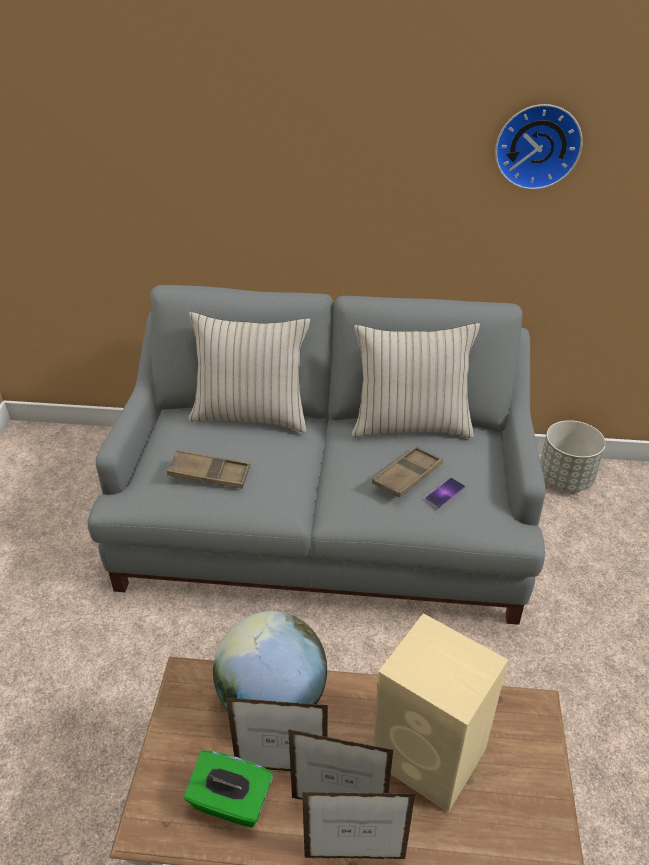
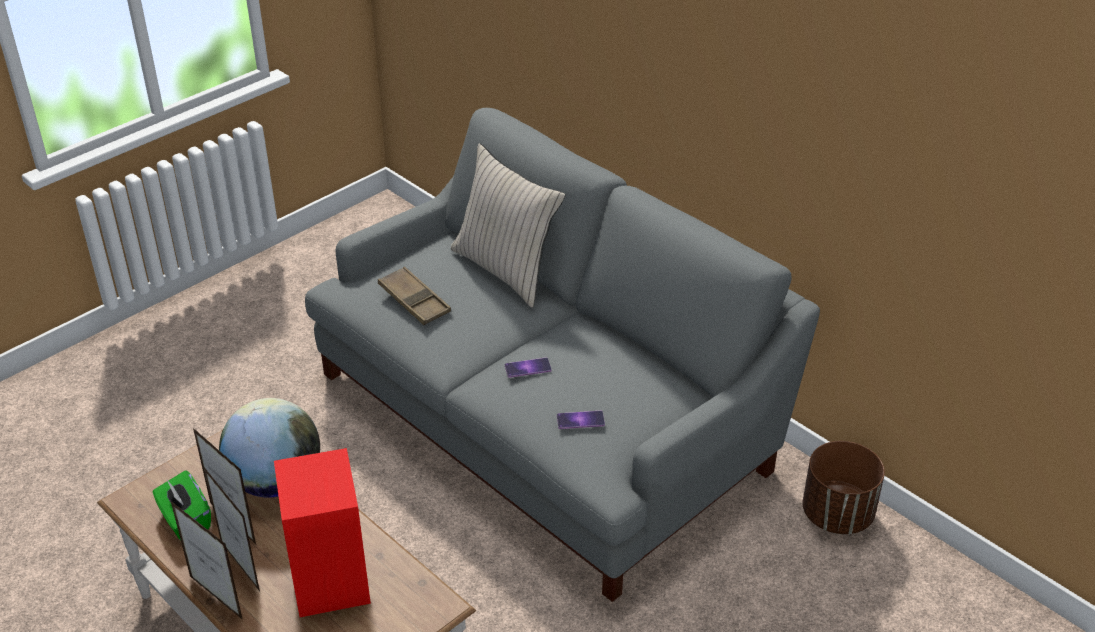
camera: 40 degrees right, 0 degrees up
beige pillow [352,323,480,438] -> none
brown tray [372,446,443,497] -> none
beige speaker [373,613,508,813] -> red speaker [274,448,371,617]
wall clock [495,104,583,190] -> none
grey planter [540,420,606,491] -> brown planter [802,441,885,534]
none -> phone [505,358,552,378]

